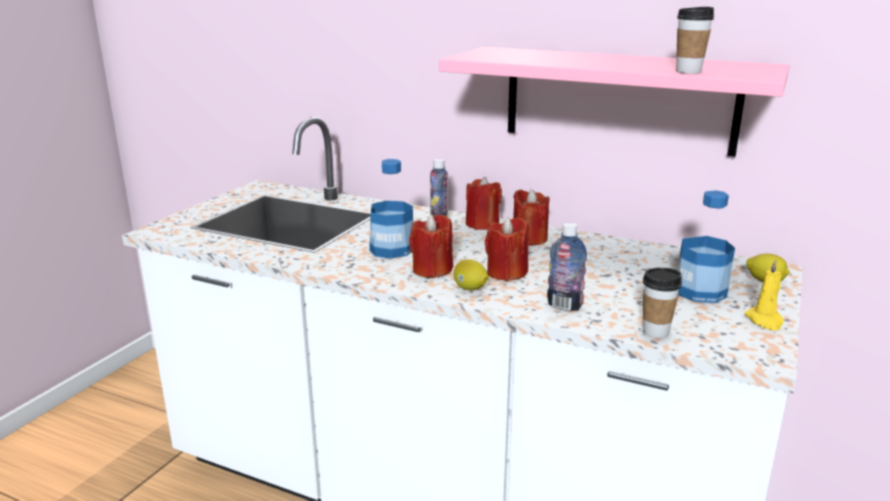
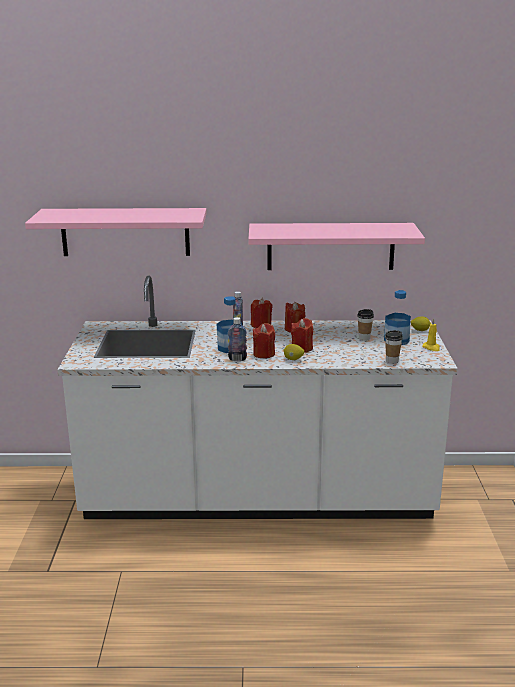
camera: 25 degrees left, 0 degrees up
bottle [547,223,587,311] -> bottle moved to [228,317,247,361]
cup [676,7,714,74] -> cup moved to [357,309,374,341]
none -> pink shelf [25,208,207,256]

